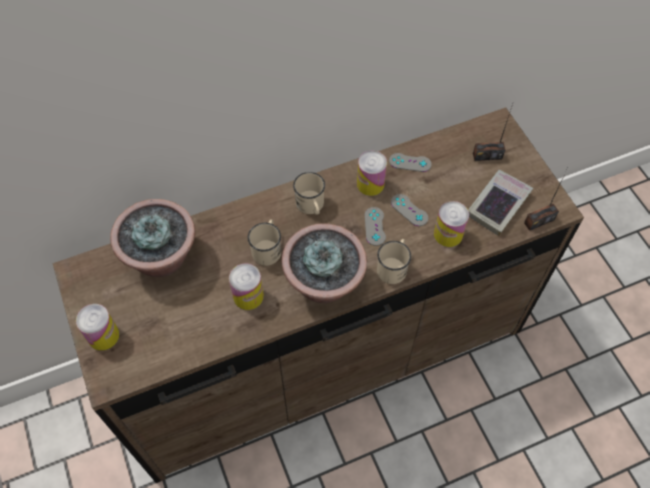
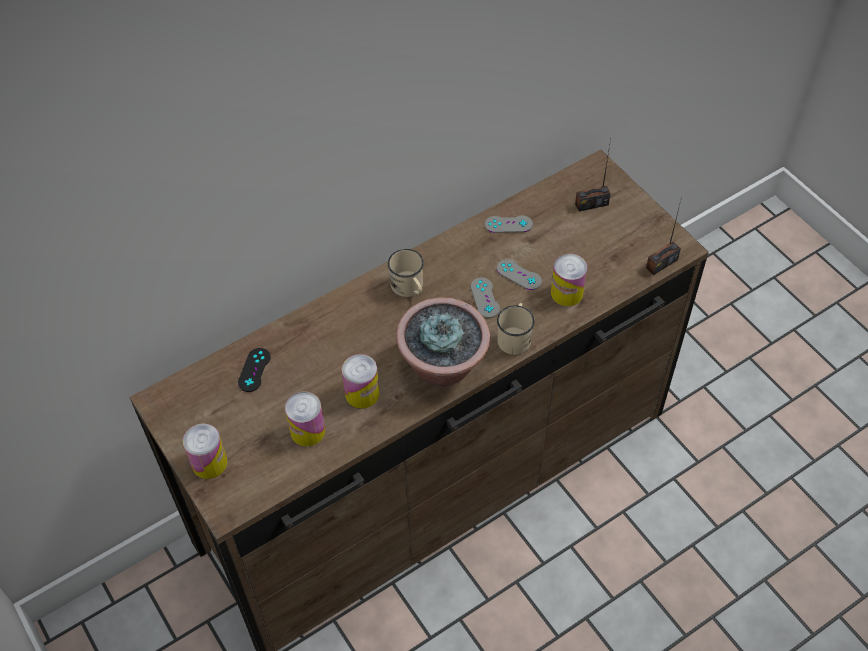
camera: 10 degrees left, 5 degrees down
potted plant [110,199,195,277] -> black game controller [238,348,271,392]
beige mug [248,219,281,266] -> none
can [357,151,387,196] -> can moved to [285,392,325,446]
book [468,170,533,236] -> none

